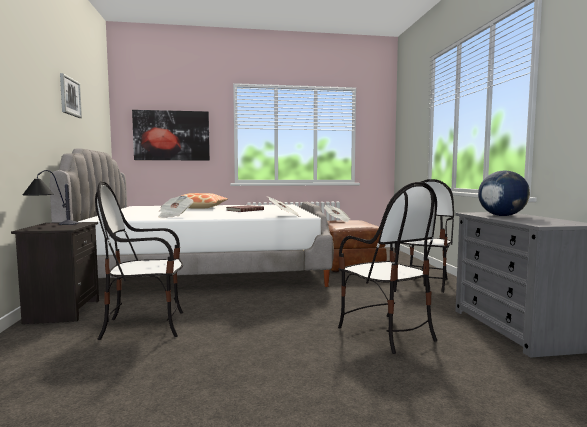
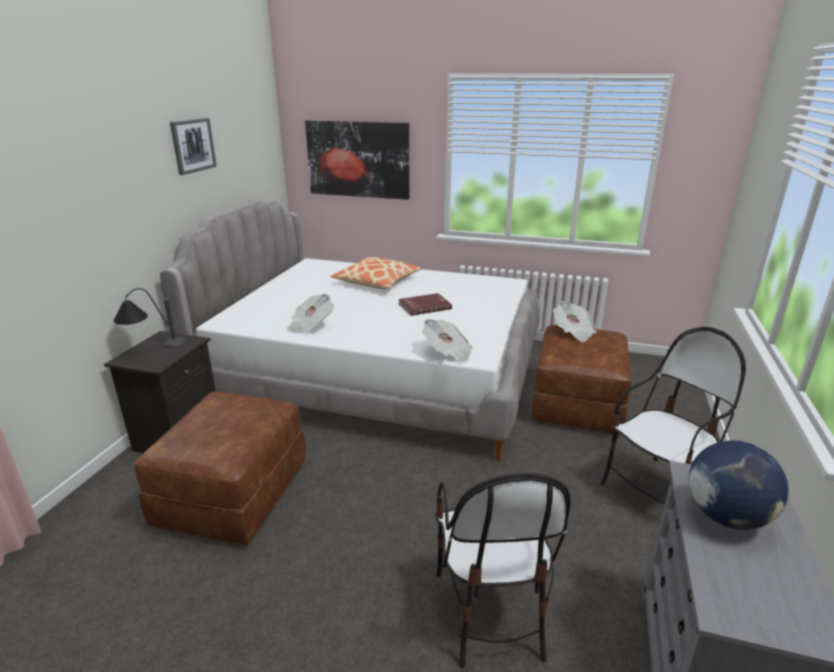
camera: 25 degrees right, 20 degrees up
chair [95,181,183,340] -> brown ottoman [134,392,306,545]

